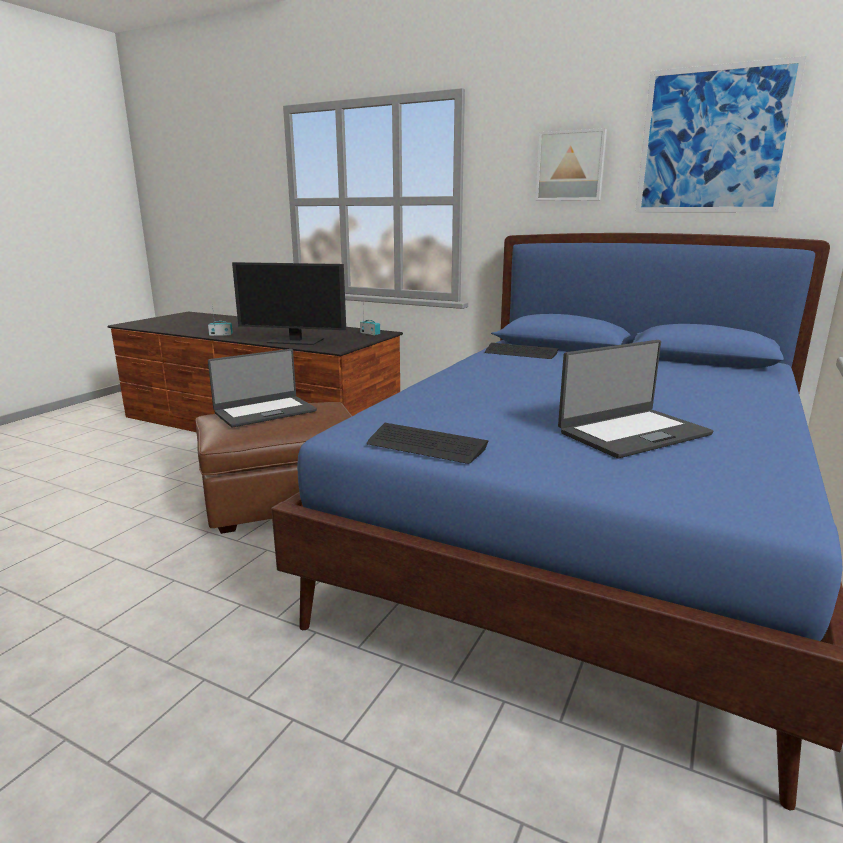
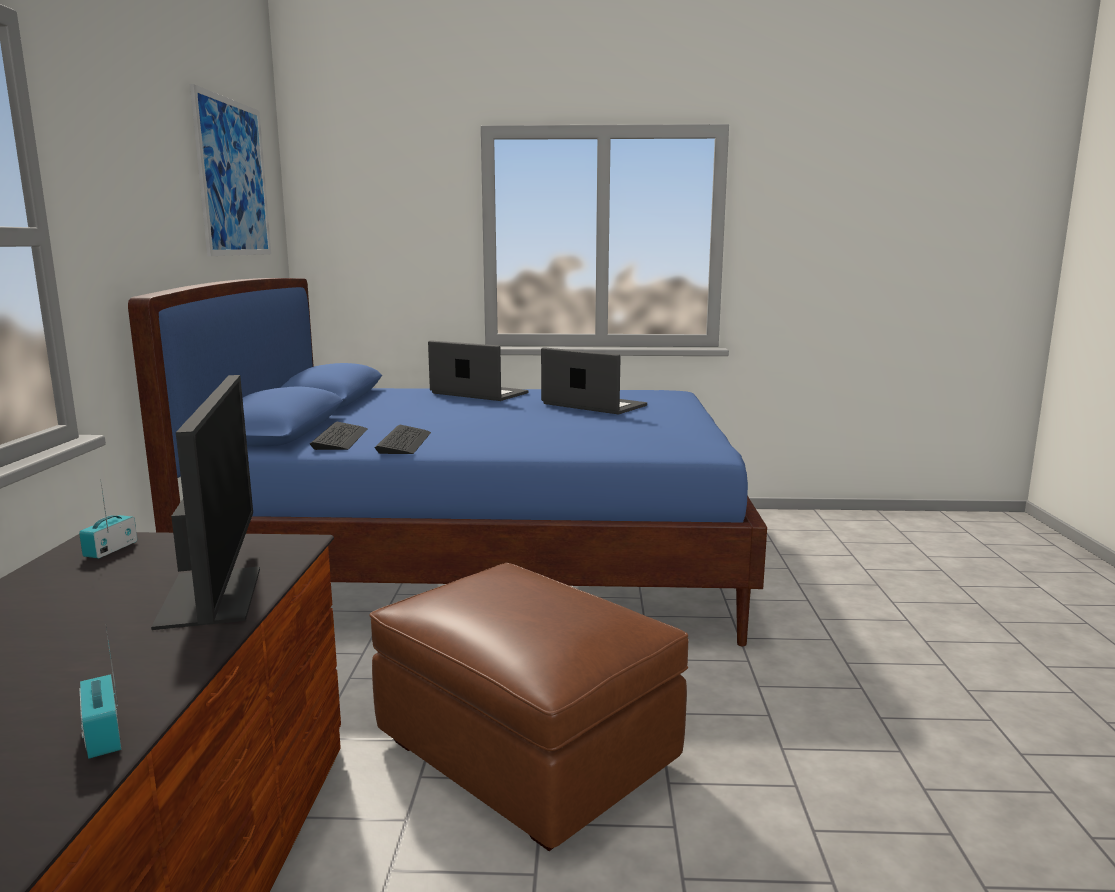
camera: 115 degrees left, 5 degrees down
laptop [208,349,317,427] -> laptop moved to [428,340,529,401]
keyboard [367,423,488,464] -> keyboard moved to [374,425,431,454]
picture [535,128,607,201] -> none

